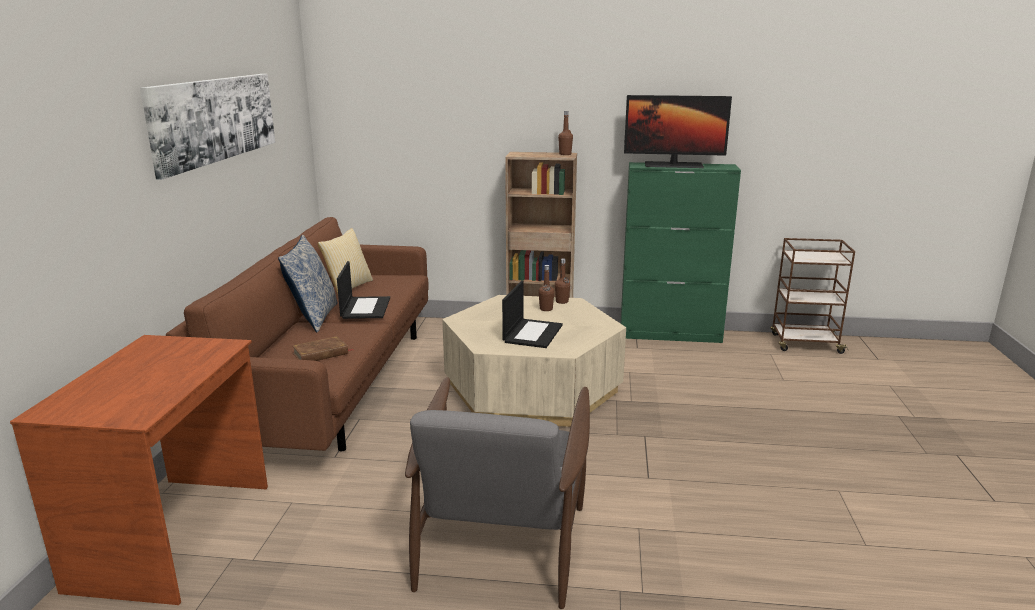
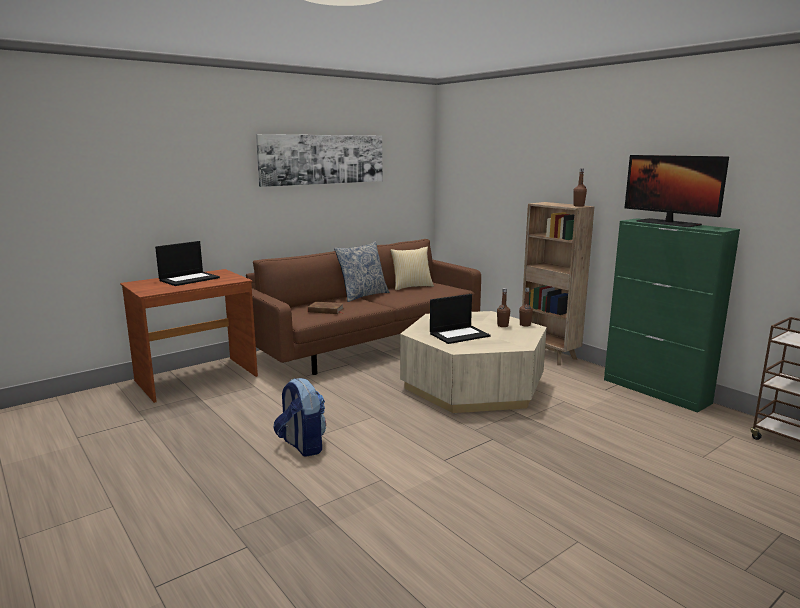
camera: 45 degrees right, 5 degrees down
laptop [337,261,390,319] -> laptop moved to [155,241,220,286]
grey armchair [405,377,590,609] -> backpack [274,378,326,457]

